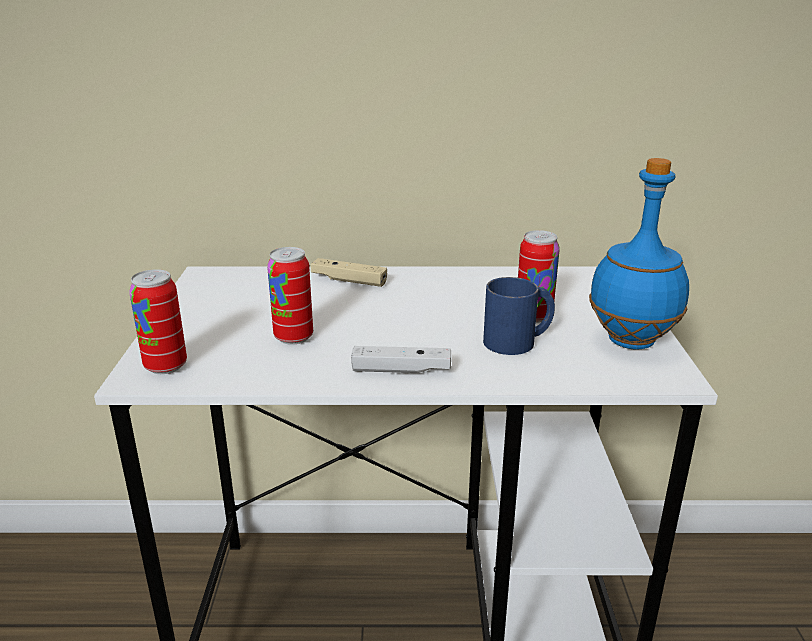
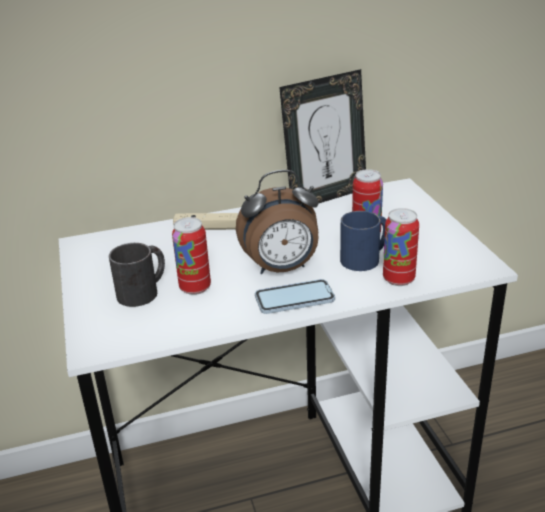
camera: 15 degrees left, 5 degrees up
can [129,269,187,374] -> can moved to [383,208,419,286]
white game controller [351,346,451,373] -> phone [255,279,335,314]
blue bottle [589,158,689,350] -> none
none -> black mug [109,243,165,307]
none -> alarm clock [236,170,319,274]
none -> picture frame [279,69,366,204]

